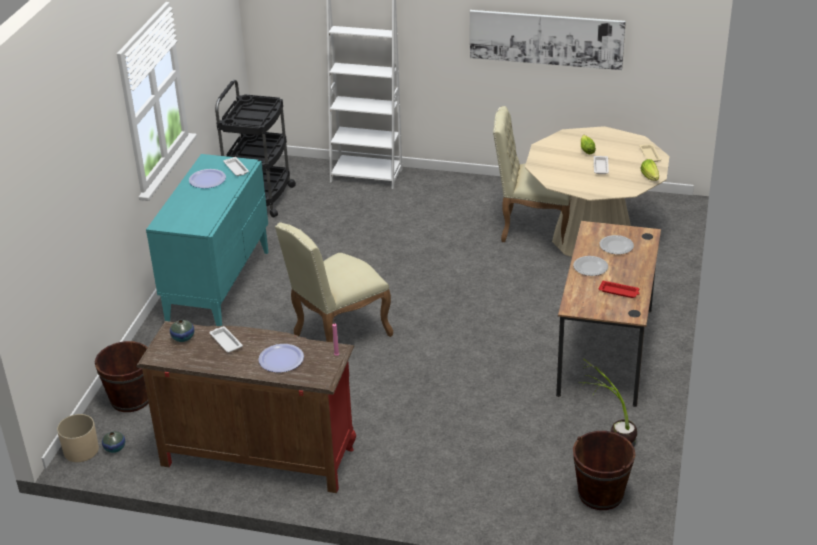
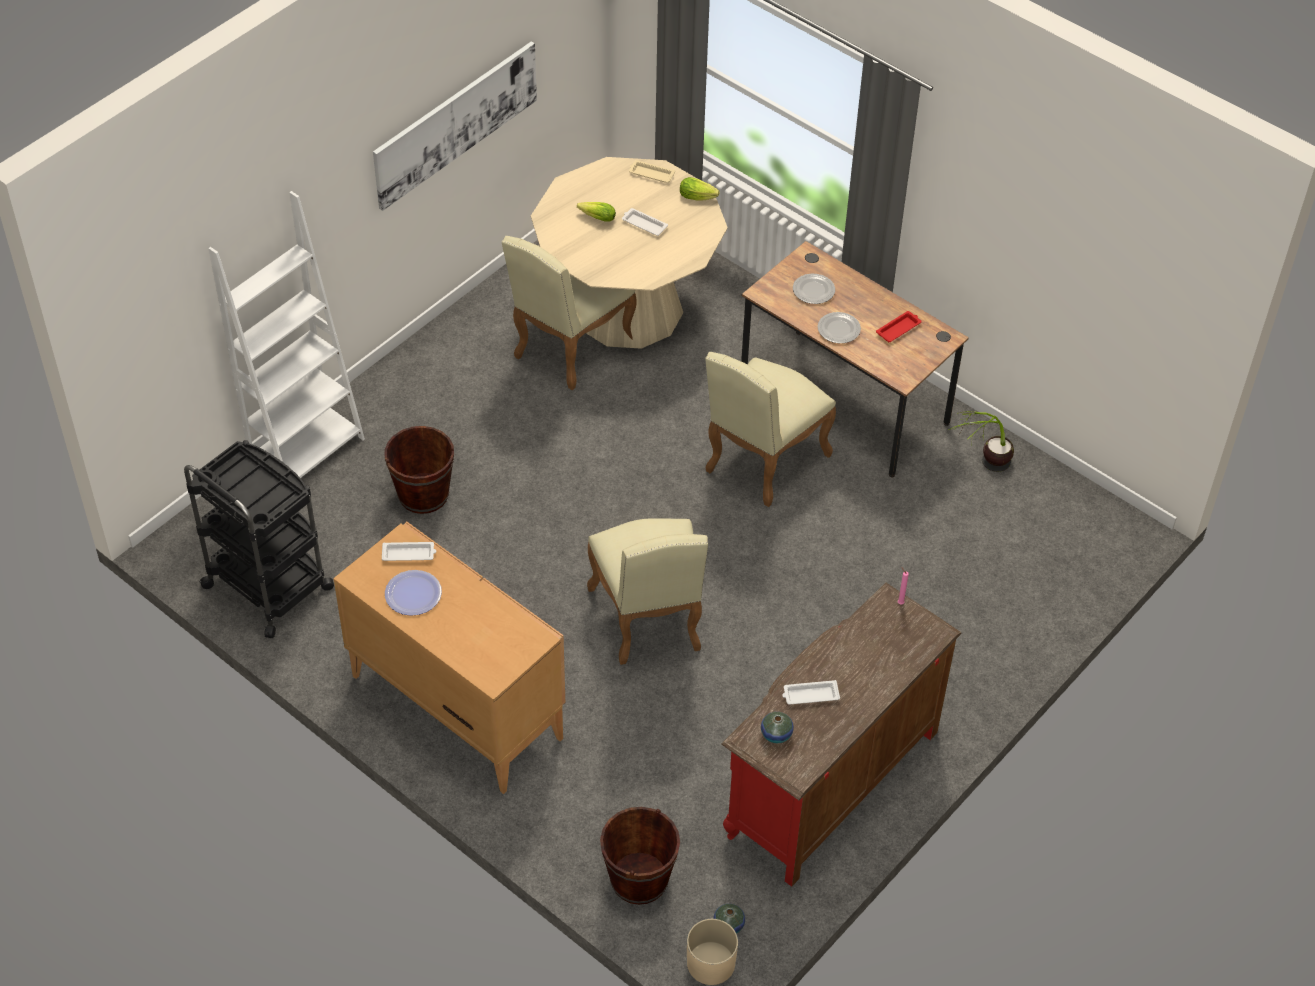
camera: 65 degrees left, 15 degrees up
turquoise cabinet [146,154,268,326] -> brown cabinet [333,521,565,794]
plate [259,344,304,373] -> none
brown bucket [573,431,636,510] -> brown bucket moved to [384,426,454,514]
none -> beige chair [705,352,836,507]

